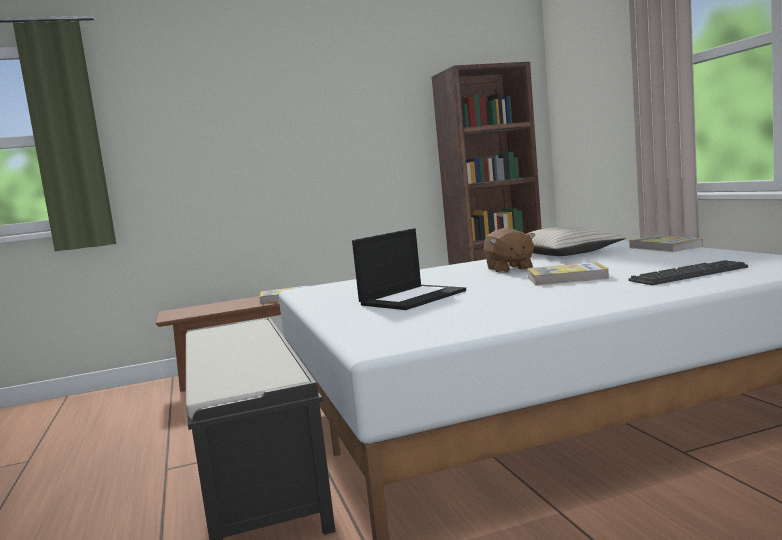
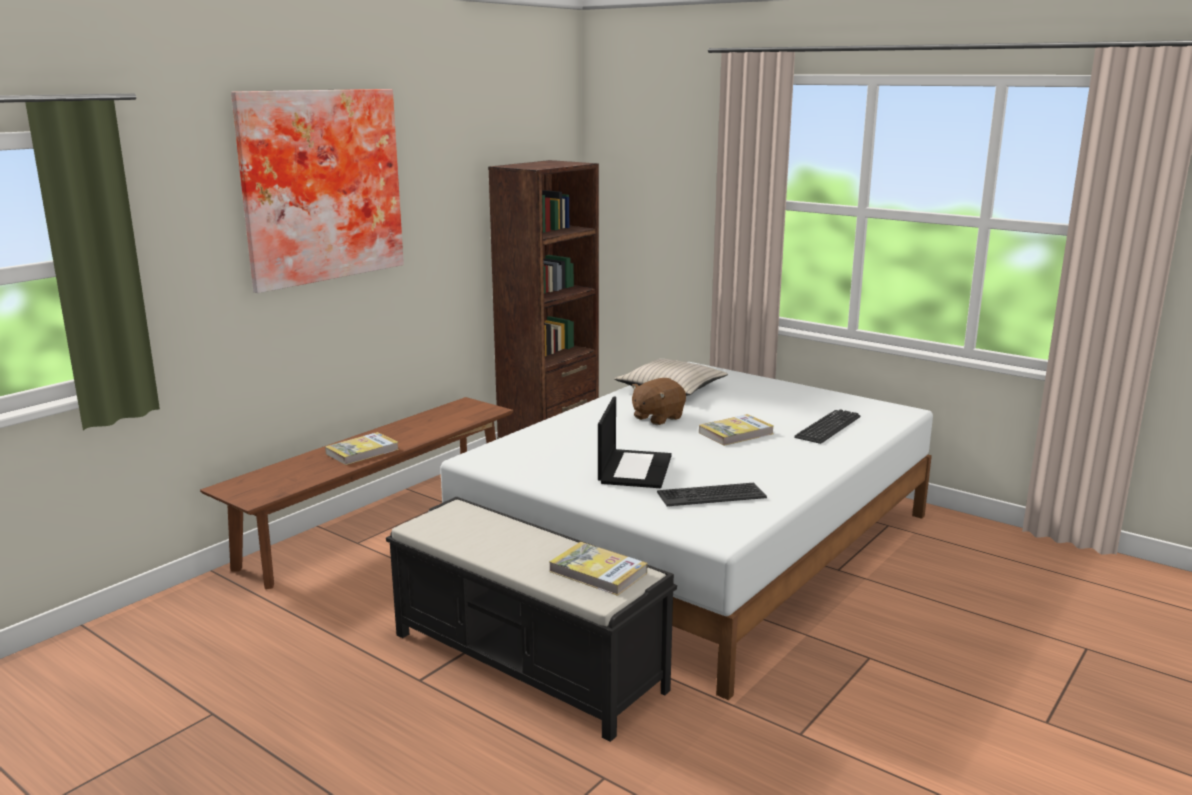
camera: 35 degrees left, 10 degrees up
brown plush toy [484,228,535,273] -> brown plush toy turned 90 degrees clockwise [631,378,686,425]
book [629,235,703,252] -> book moved to [549,542,647,596]
none -> picture [231,89,404,293]
none -> keyboard [657,483,767,507]

